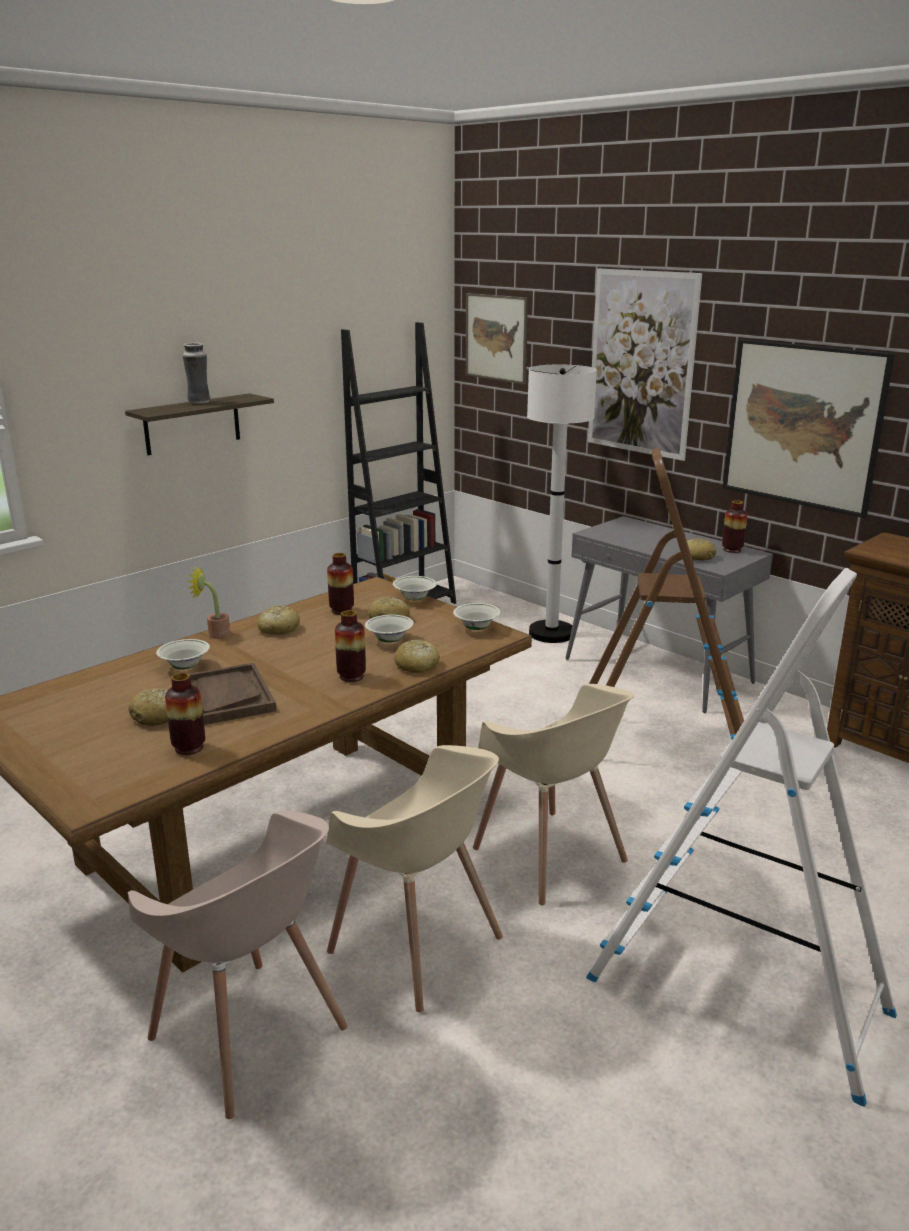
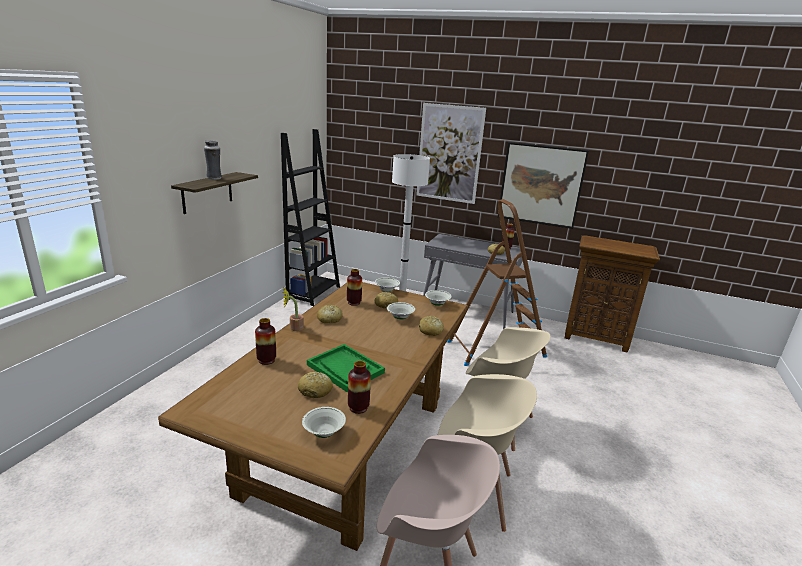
camera: 25 degrees left, 0 degrees up
white bowl [156,639,210,669] -> white bowl moved to [302,407,346,438]
brown tray [189,663,277,725] -> green tray [307,344,385,392]
vase [335,610,366,682] -> vase moved to [255,318,276,365]
picture [466,293,528,384] -> none
white step ladder [586,568,897,1106] -> none

